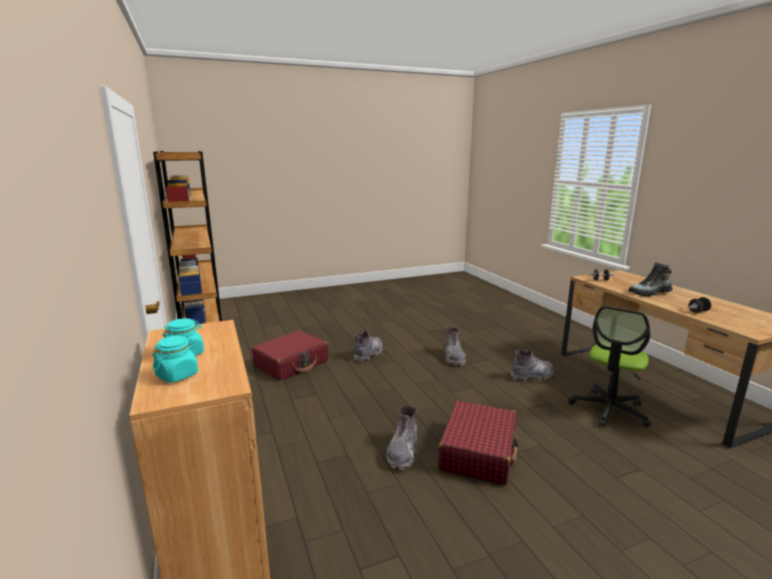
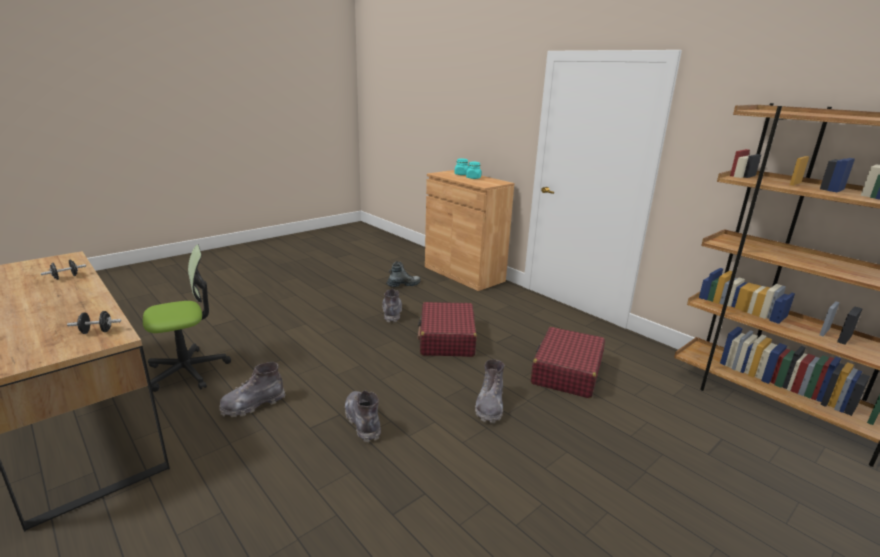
camera: 160 degrees right, 5 degrees up
red suitcase [438,400,518,485] -> red suitcase moved to [417,302,477,357]
office chair [568,306,651,427] -> office chair turned 45 degrees clockwise [143,245,231,392]
boot [628,262,673,296] -> boot moved to [386,261,421,287]

